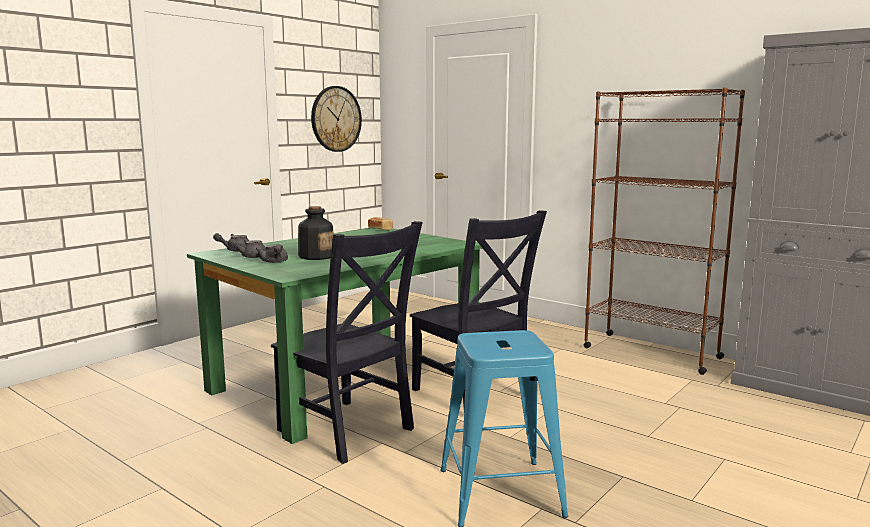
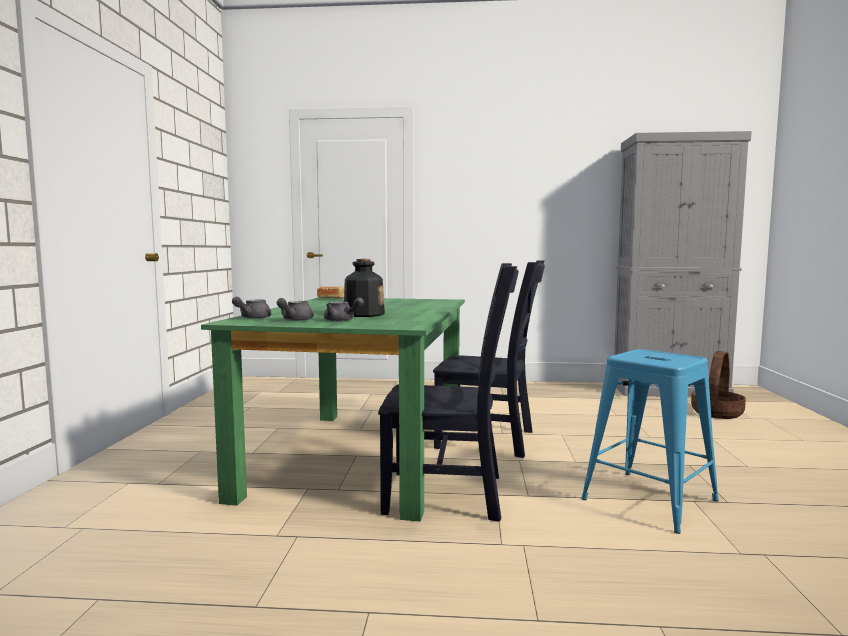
camera: 35 degrees left, 5 degrees down
wall clock [311,86,362,152] -> none
brown bookcase [584,87,745,375] -> none
none -> basket [691,351,746,419]

